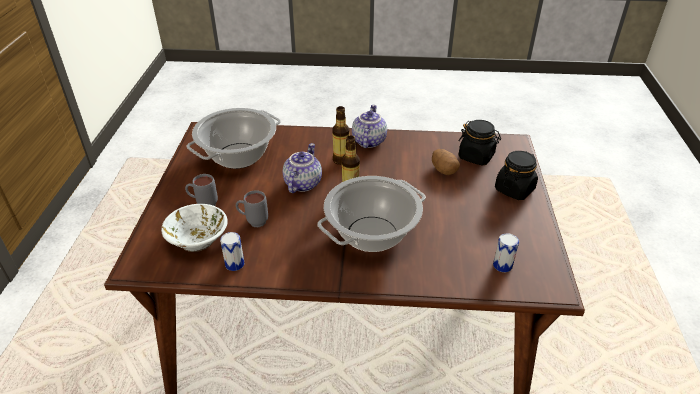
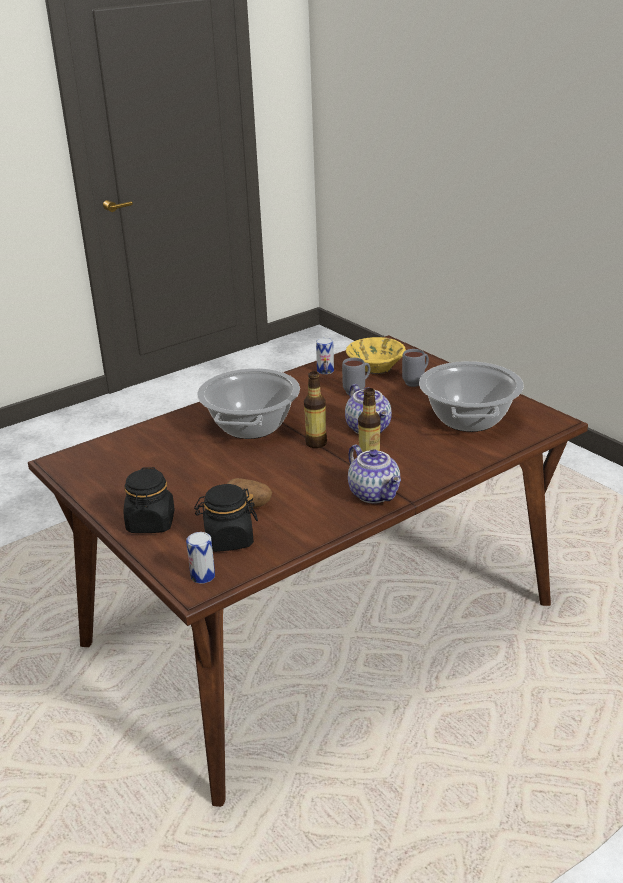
camera: 140 degrees right, 10 degrees down
white bowl [161,204,228,252] -> yellow bowl [346,337,406,374]
can [493,233,519,272] -> can moved to [186,532,215,584]

